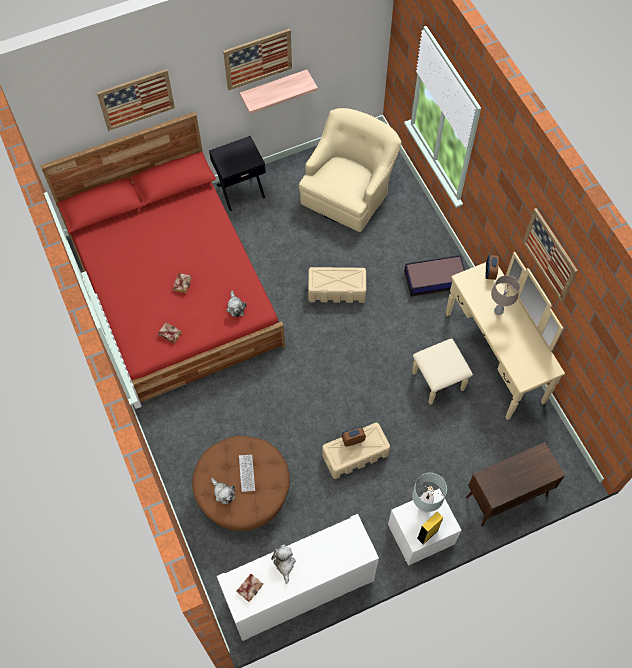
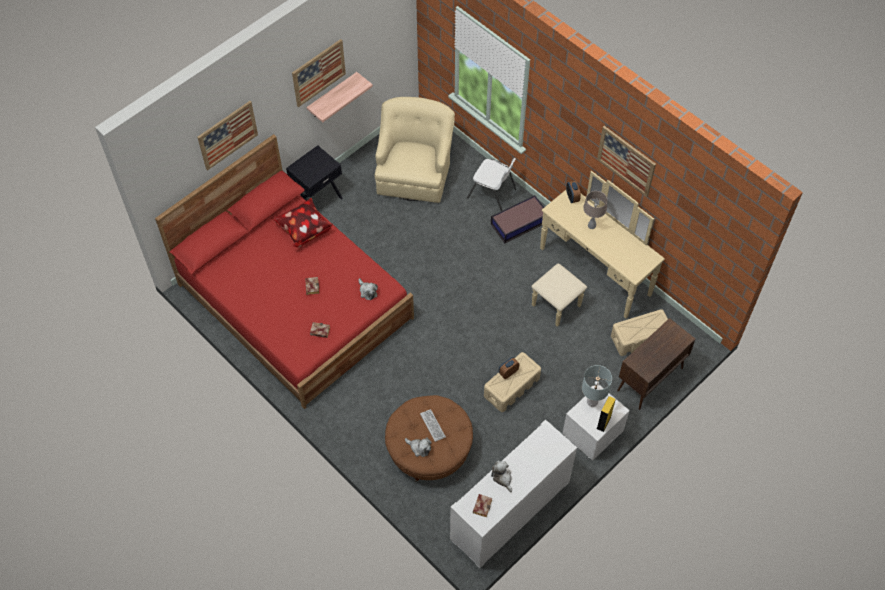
camera: 20 degrees left, 5 degrees down
beige storage box [308,267,366,303] -> beige storage box moved to [611,309,668,356]
none -> pillow [273,198,333,248]
none -> white chair [467,158,516,211]

